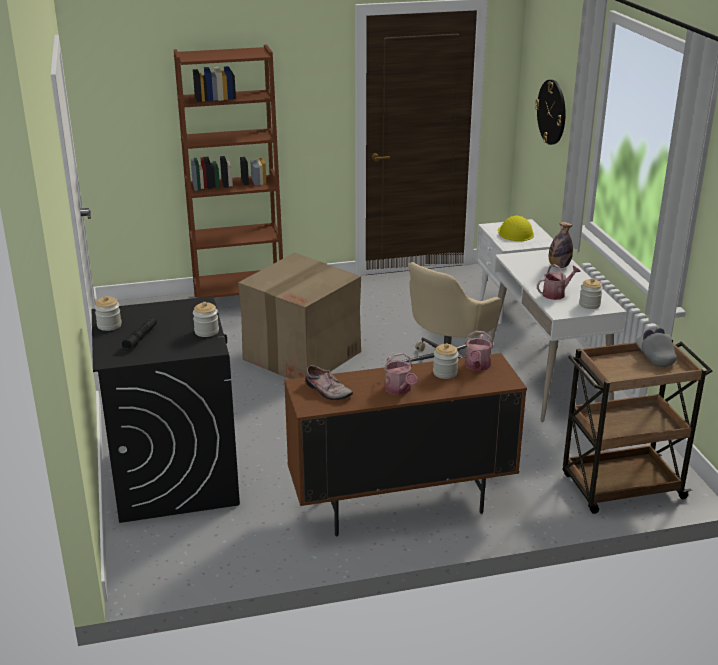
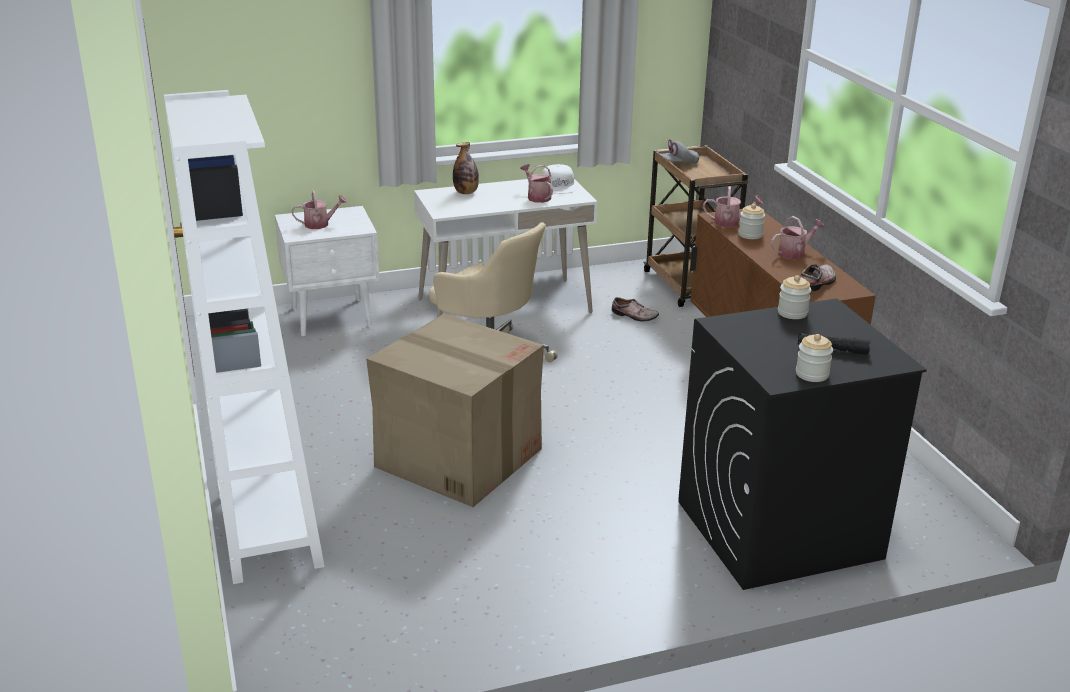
camera: 95 degrees left, 0 degrees up
brown bookcase [174,45,283,298] -> white bookcase [164,90,325,584]
yellow hard hat [498,216,534,241] -> watering can [291,191,347,229]
wall clock [535,80,566,145] -> none
jar [579,278,603,309] -> white cap [542,164,577,194]
none -> shoe [612,297,659,322]

